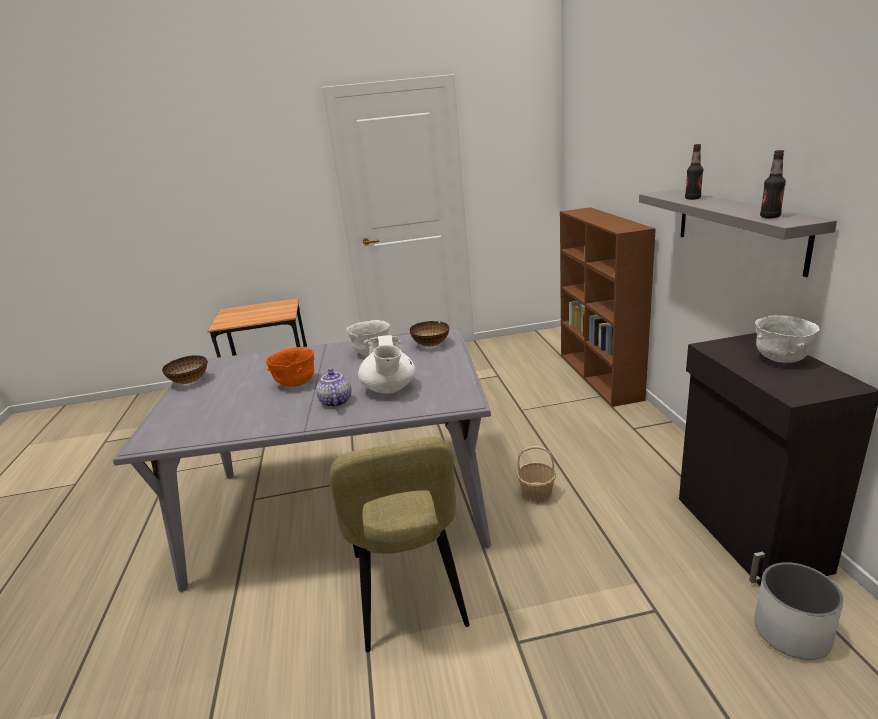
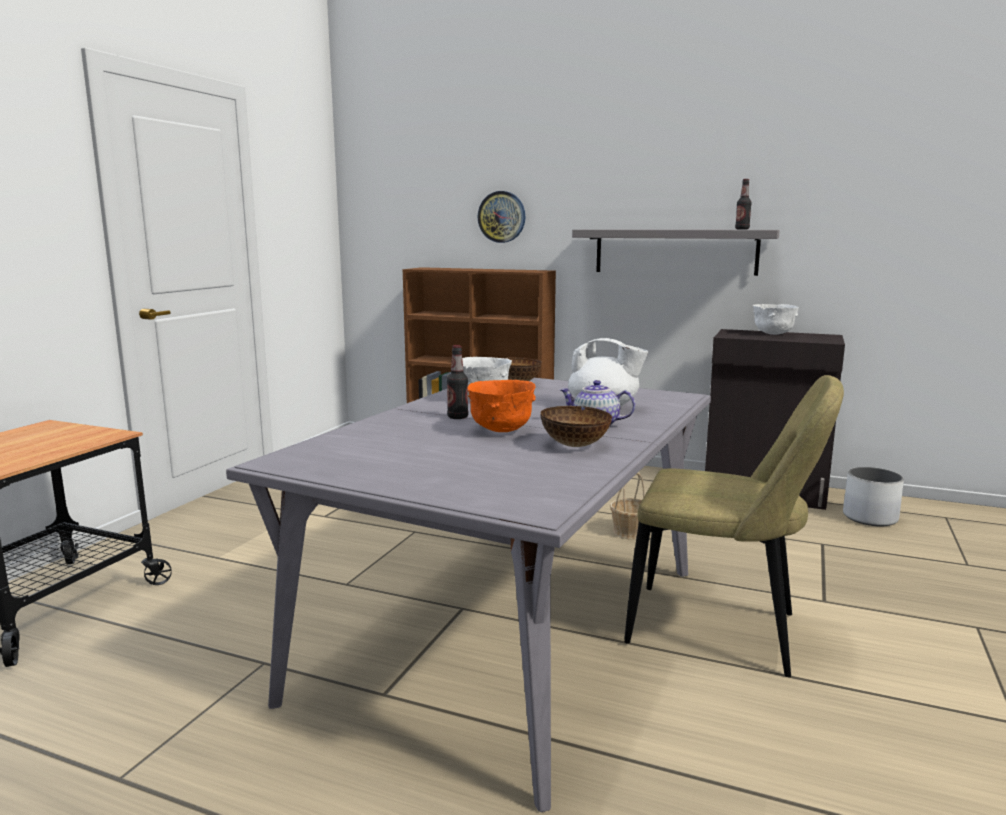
camera: 60 degrees left, 10 degrees down
bowl [162,355,208,384] -> bowl moved to [541,406,612,447]
bottle [685,144,703,200] -> bottle moved to [447,345,468,419]
none -> wall clock [478,191,525,243]

